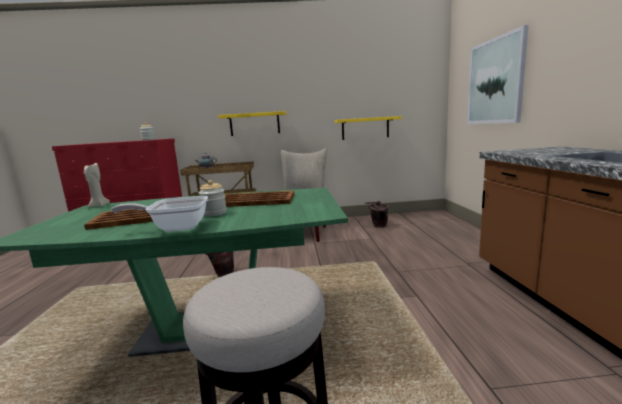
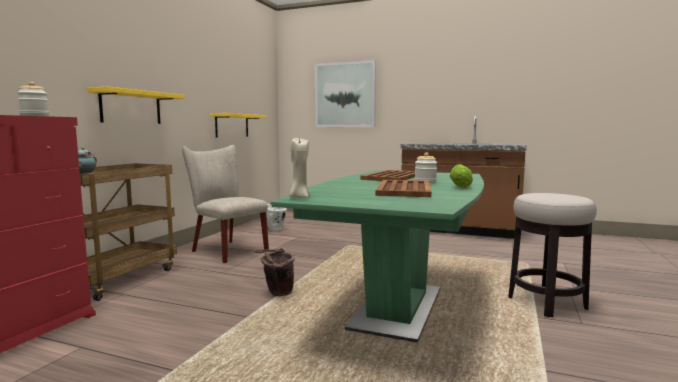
camera: 65 degrees left, 5 degrees down
frying pan [111,196,208,232] -> lettuce [450,164,473,188]
brown bucket [365,201,389,228] -> white bucket [266,203,287,231]

